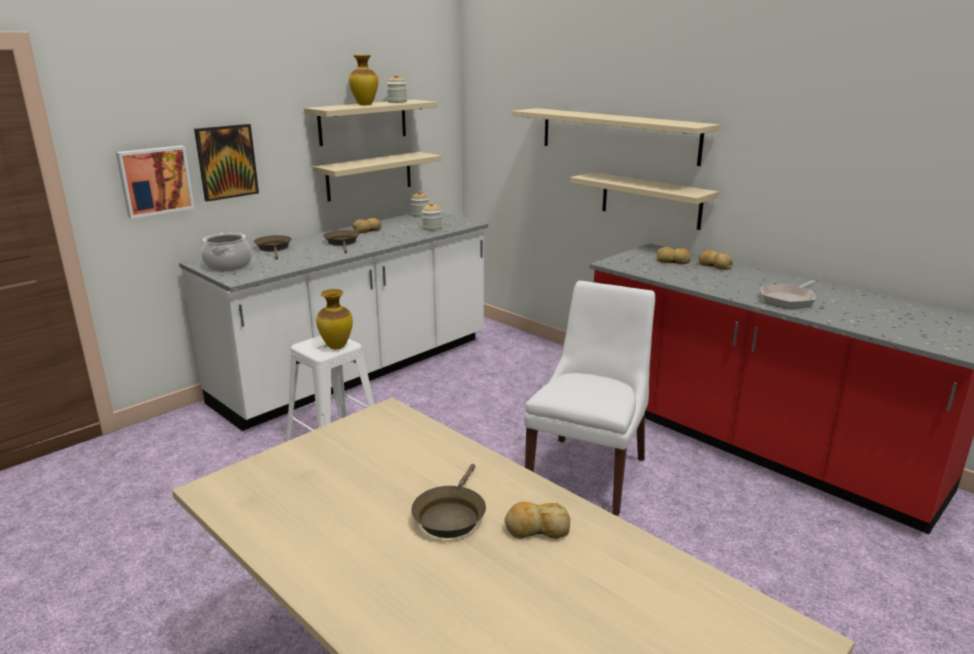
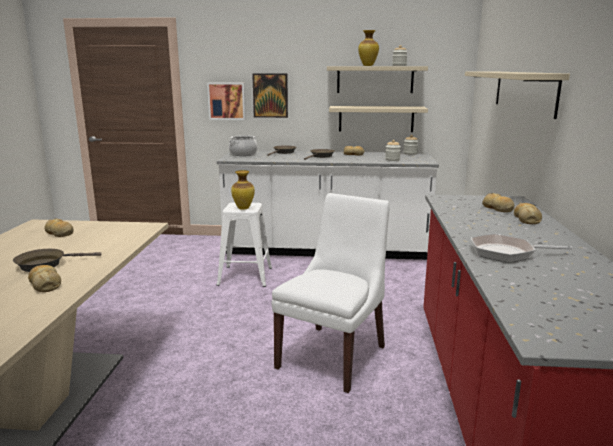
camera: 50 degrees right, 5 degrees down
white chair [524,281,655,516] -> white chair turned 45 degrees counterclockwise [271,193,390,393]
beige shelf [570,172,719,230] -> none
none -> bread [44,218,74,237]

